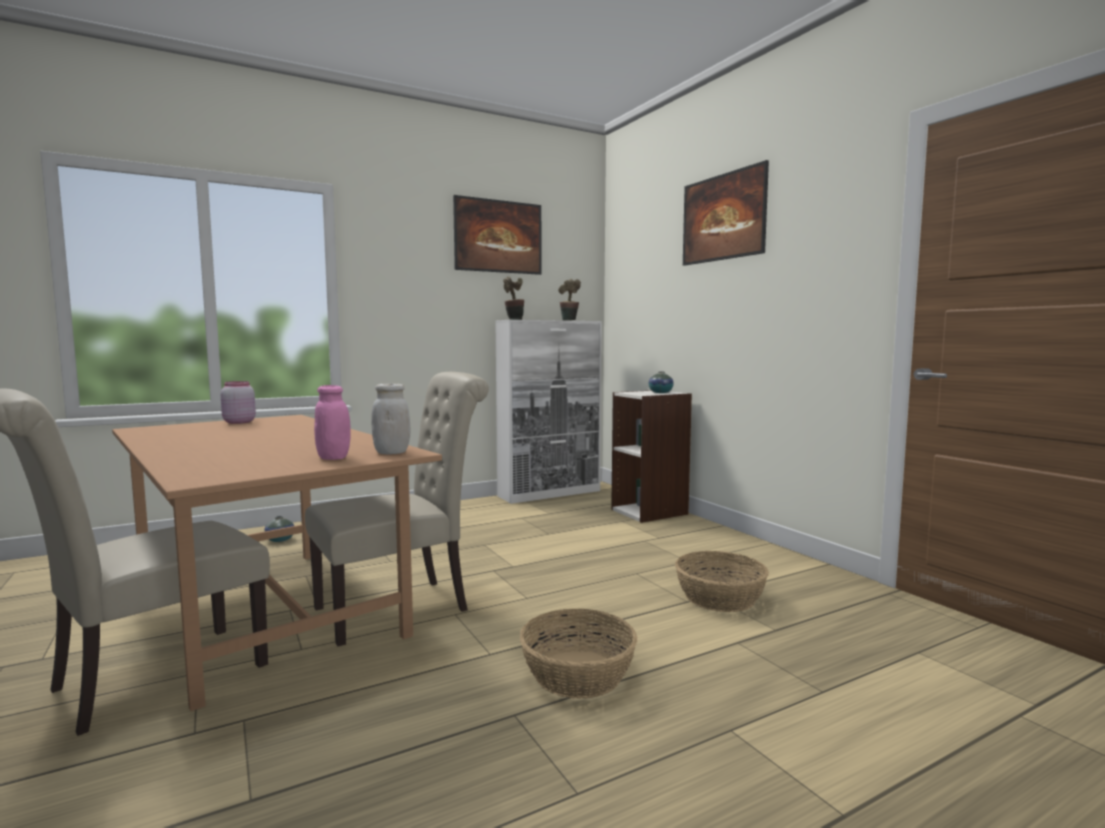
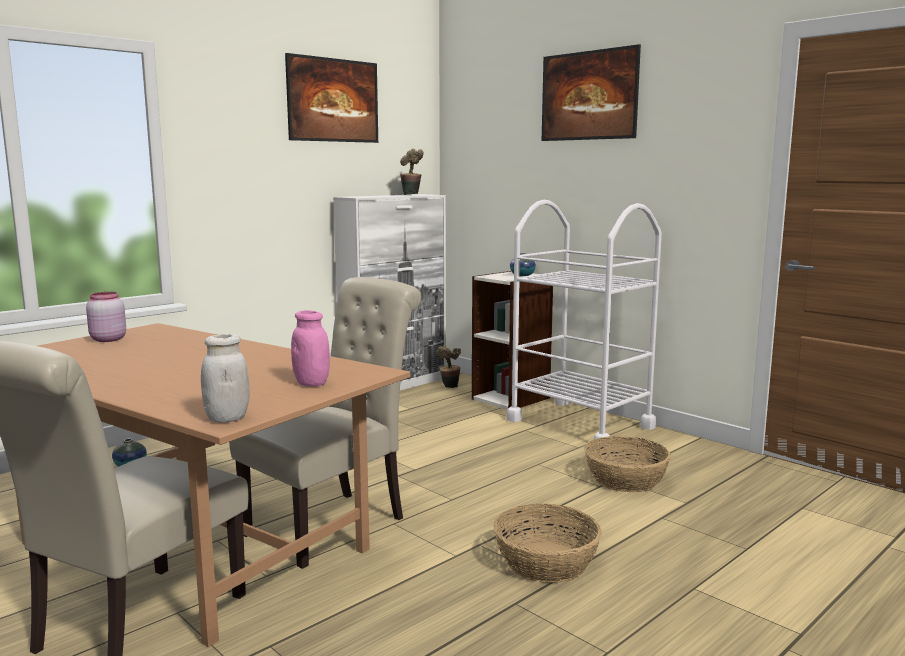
camera: 15 degrees left, 5 degrees up
white jar [371,384,410,455] -> white jar moved to [201,334,250,422]
potted plant [503,277,524,320] -> potted plant moved to [436,345,461,388]
none -> white cart [507,200,662,449]

